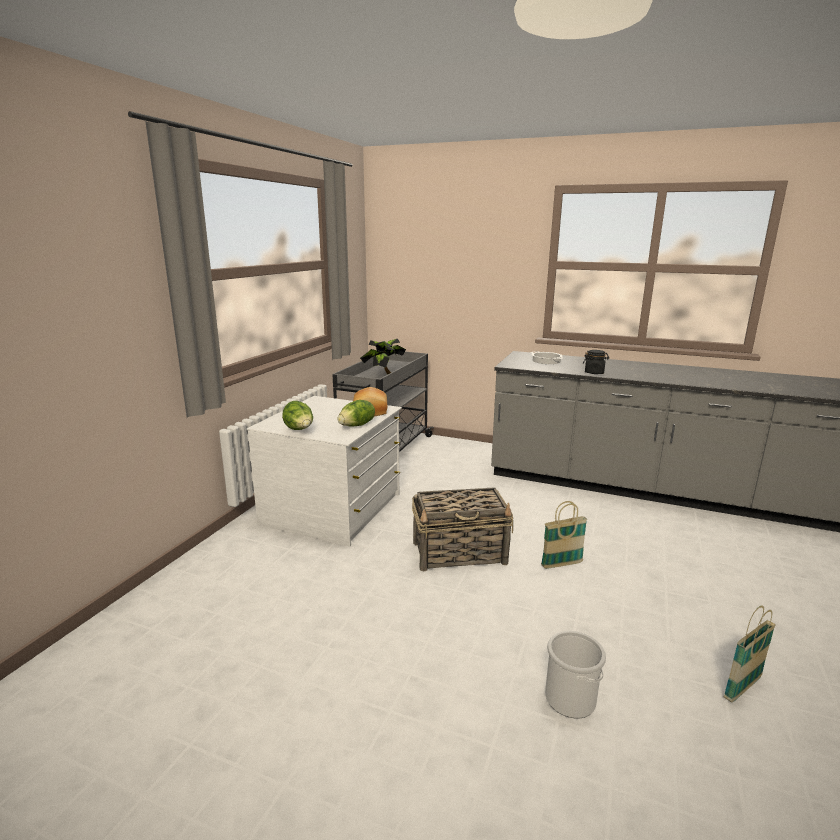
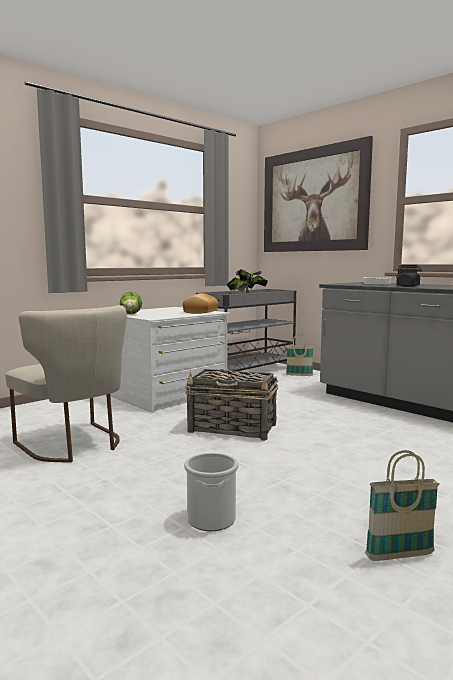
camera: 25 degrees right, 10 degrees down
lettuce [338,400,375,427] -> none
basket [541,501,587,569] -> basket moved to [286,334,313,376]
none -> beige chair [5,305,127,463]
none -> picture [264,136,373,252]

